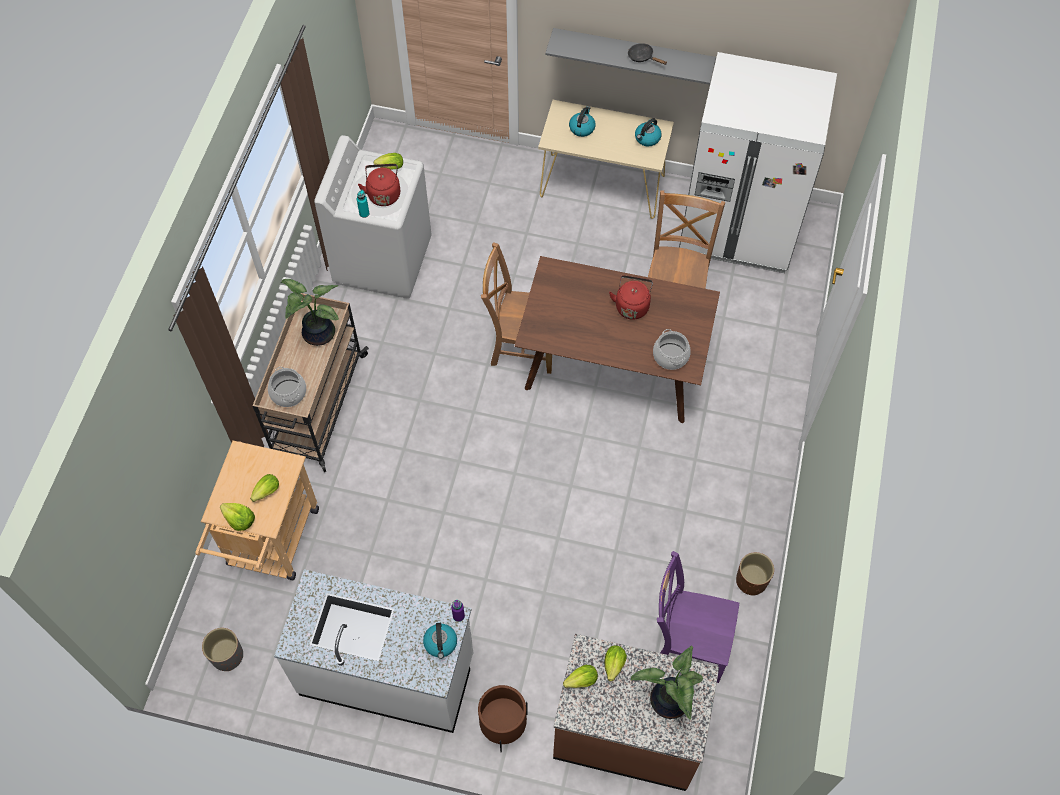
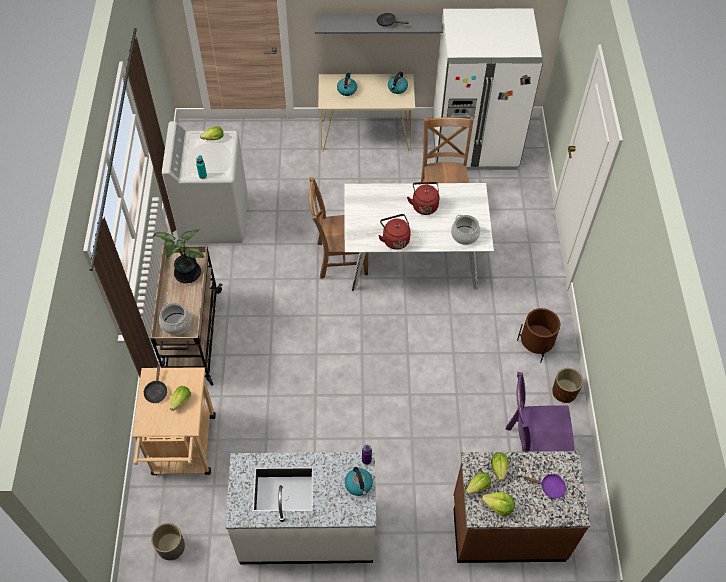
camera: 15 degrees left, 5 degrees down
lettuce [220,503,255,531] -> lettuce moved to [482,492,515,516]
red kettle [358,164,400,206] -> red kettle moved to [378,214,411,250]
brown planter [478,685,528,752] -> brown planter moved to [517,308,560,363]
brown dining table [514,256,720,423] -> white dining table [344,183,494,291]
potted plant [631,645,703,720] -> purple frying pan [524,474,566,499]
none -> black frying pan [143,365,168,403]

